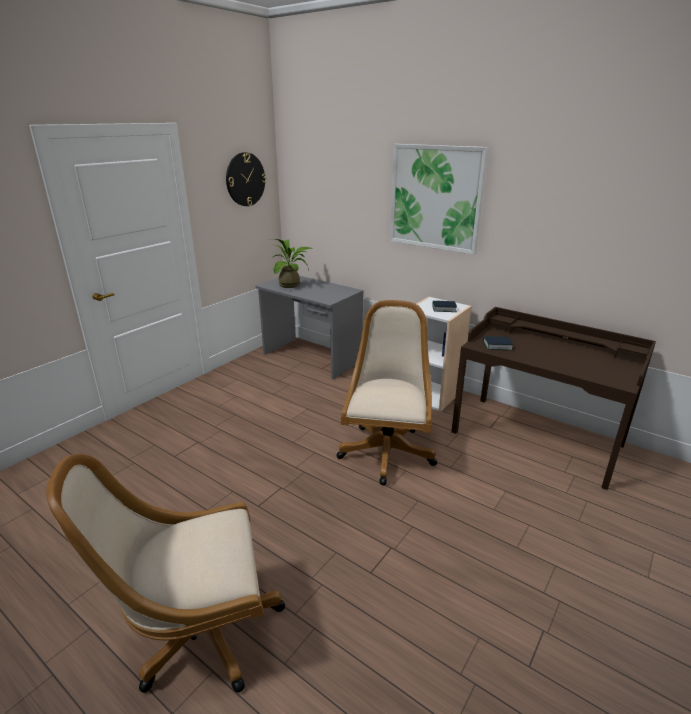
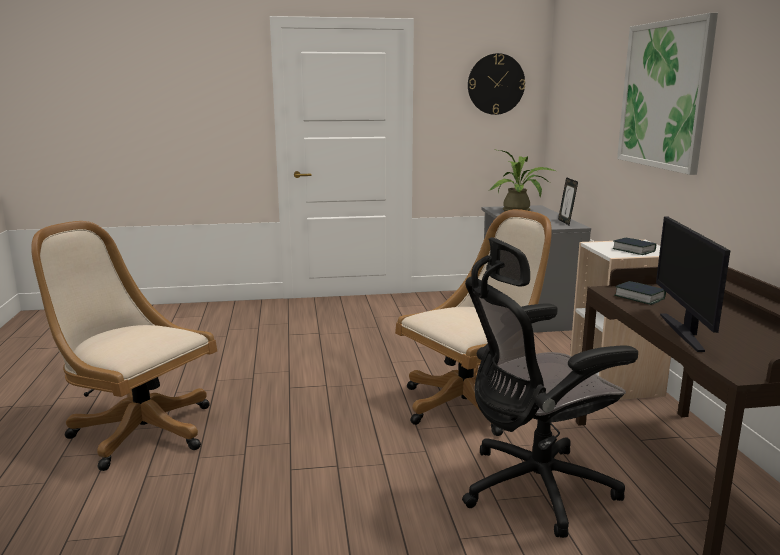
camera: 45 degrees right, 10 degrees down
none -> office chair [462,237,638,538]
none -> picture frame [558,177,578,225]
none -> monitor [656,217,730,352]

